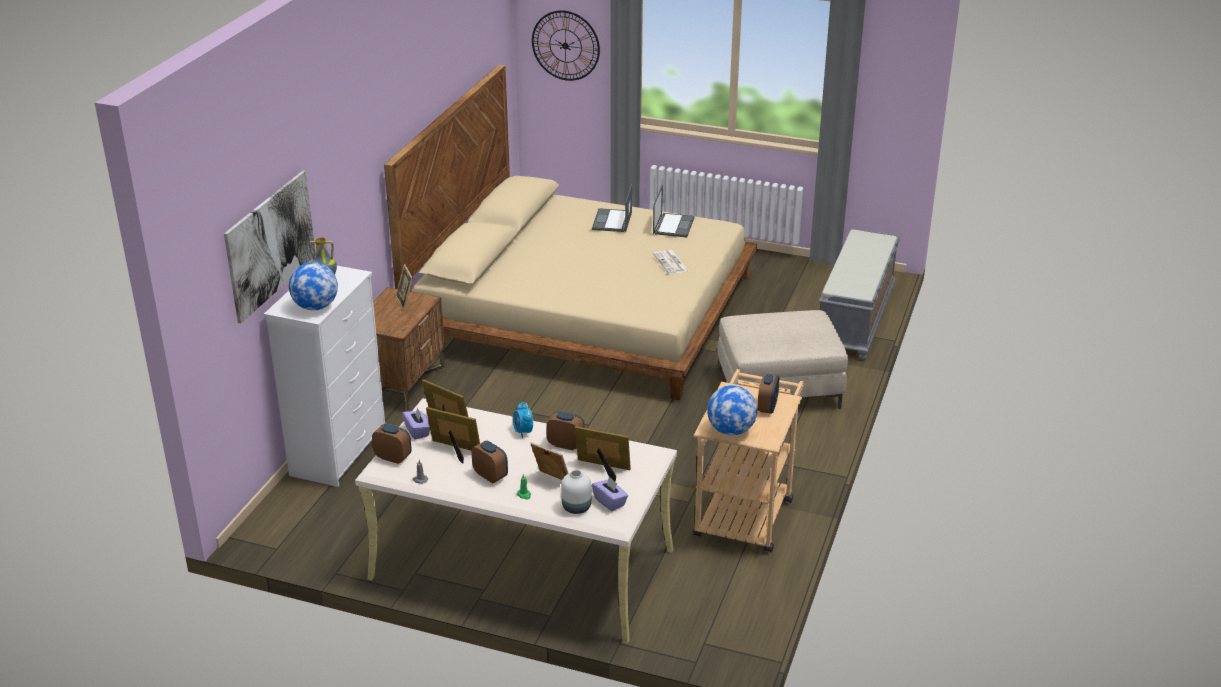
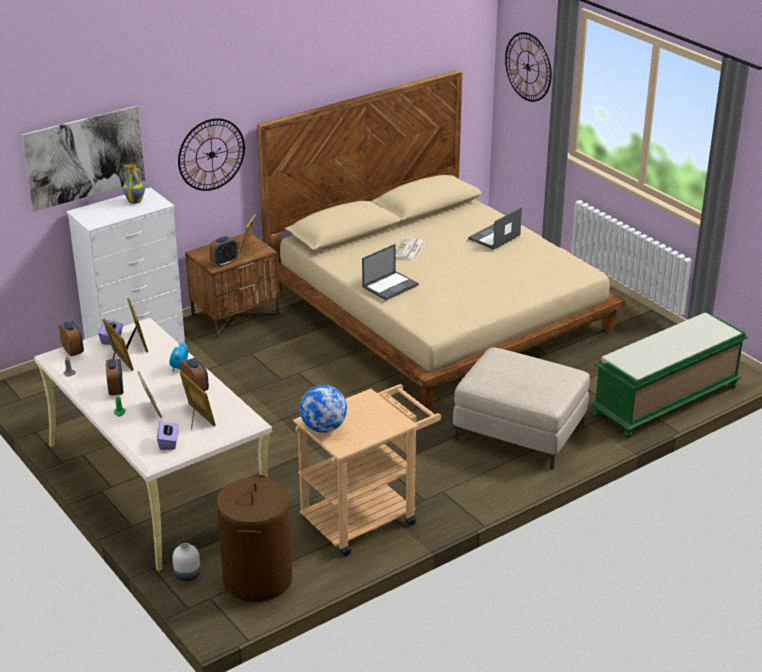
camera: 35 degrees right, 0 degrees up
globe [289,262,338,310] -> none
white vase [561,470,592,514] -> white vase moved to [172,543,200,581]
laptop [653,186,695,238] -> laptop moved to [362,244,419,300]
newspaper [653,250,689,274] -> newspaper moved to [396,237,425,260]
alarm clock [757,374,779,414] -> alarm clock moved to [209,236,238,267]
grey bench [818,229,900,360] -> green bench [590,313,748,438]
none -> wall clock [178,118,245,191]
none -> brown laundry basket [216,475,292,602]

